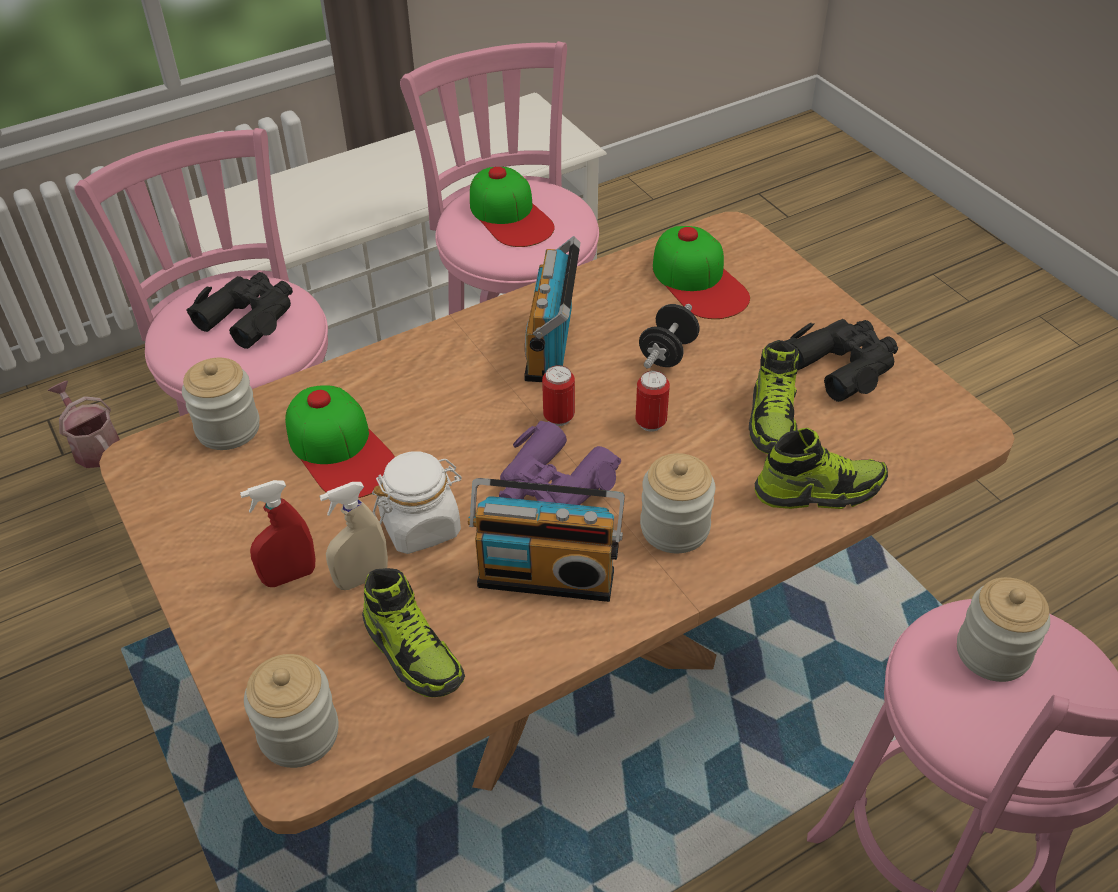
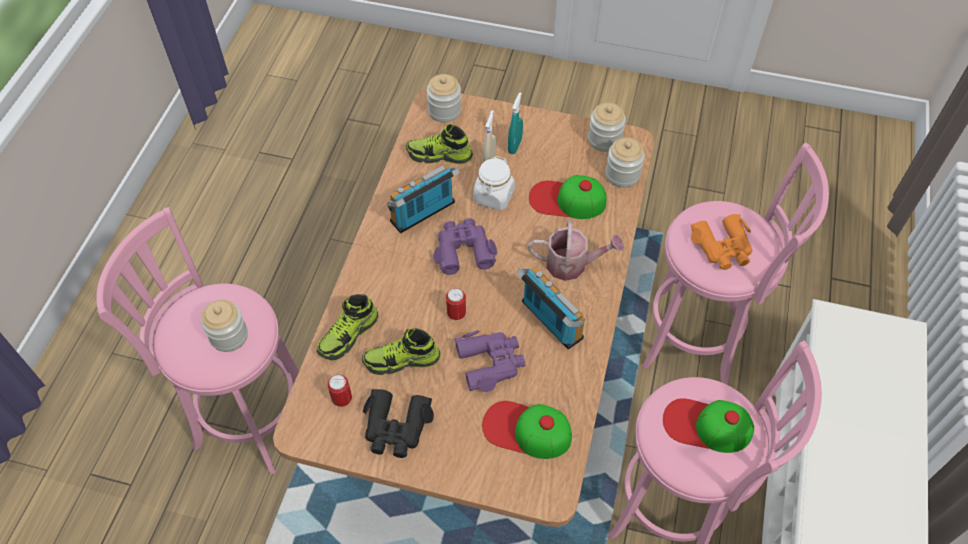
camera: 135 degrees right, 10 degrees up
watering can [48,381,120,468] -> watering can moved to [528,220,624,281]
black binoculars [186,272,293,349] -> orange binoculars [691,214,752,270]
red spray bottle [240,480,315,587] -> turquoise spray bottle [508,93,523,154]
can [542,365,575,426] -> can moved to [328,375,352,407]
black dumbbell [639,304,700,368] -> purple binoculars [455,330,526,392]
jar [640,453,715,553] -> jar moved to [588,103,626,152]
shoe [749,340,799,454] -> shoe turned 60 degrees counterclockwise [362,328,440,375]

